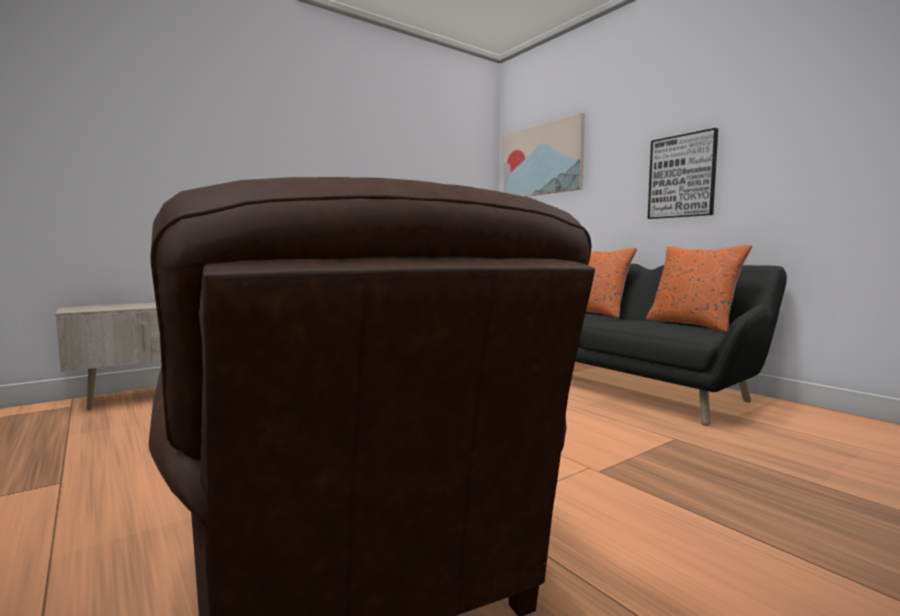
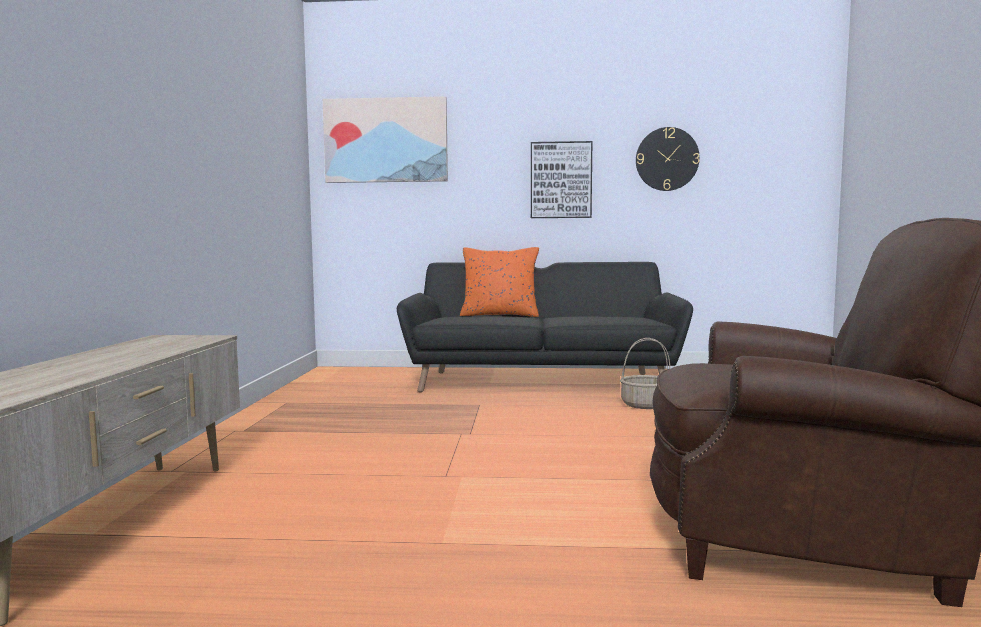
camera: 50 degrees left, 0 degrees up
orange pillow [646,245,752,332] -> none
none -> basket [620,338,670,409]
none -> wall clock [636,127,700,191]

